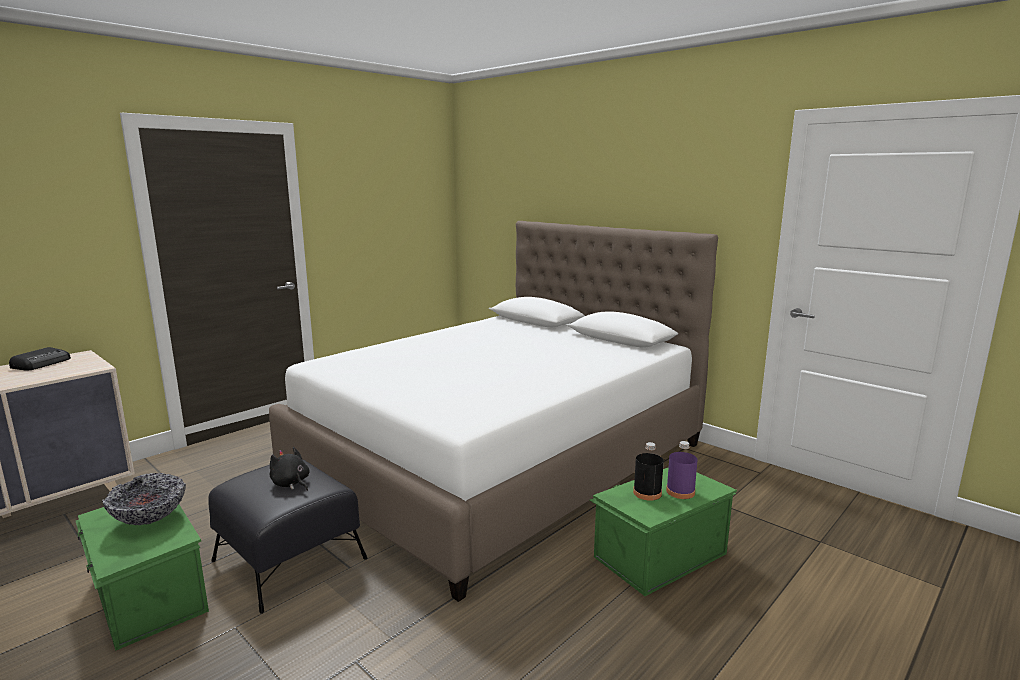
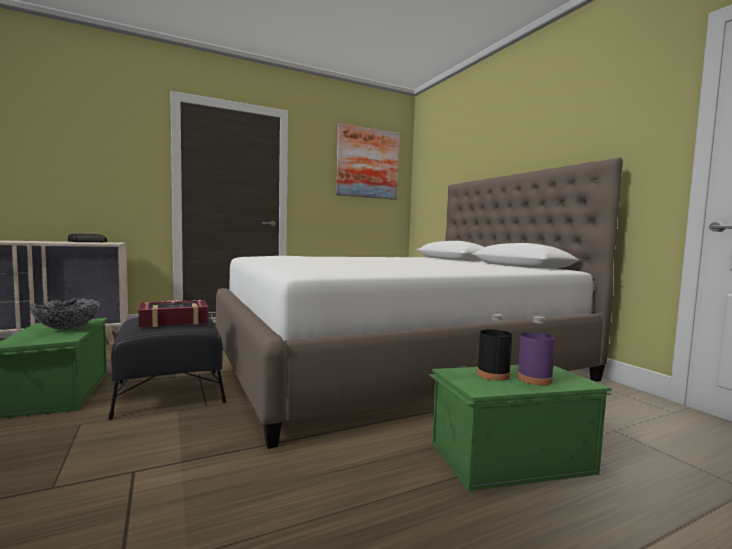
camera: 20 degrees right, 10 degrees down
black plush toy [270,447,309,491] -> book [139,300,208,327]
none -> picture [336,123,399,200]

